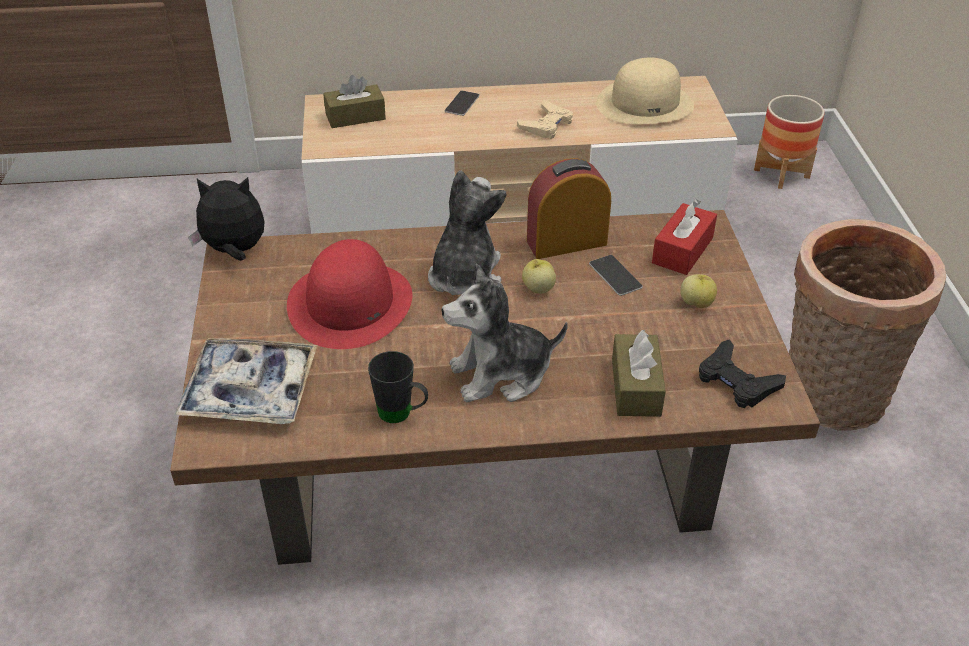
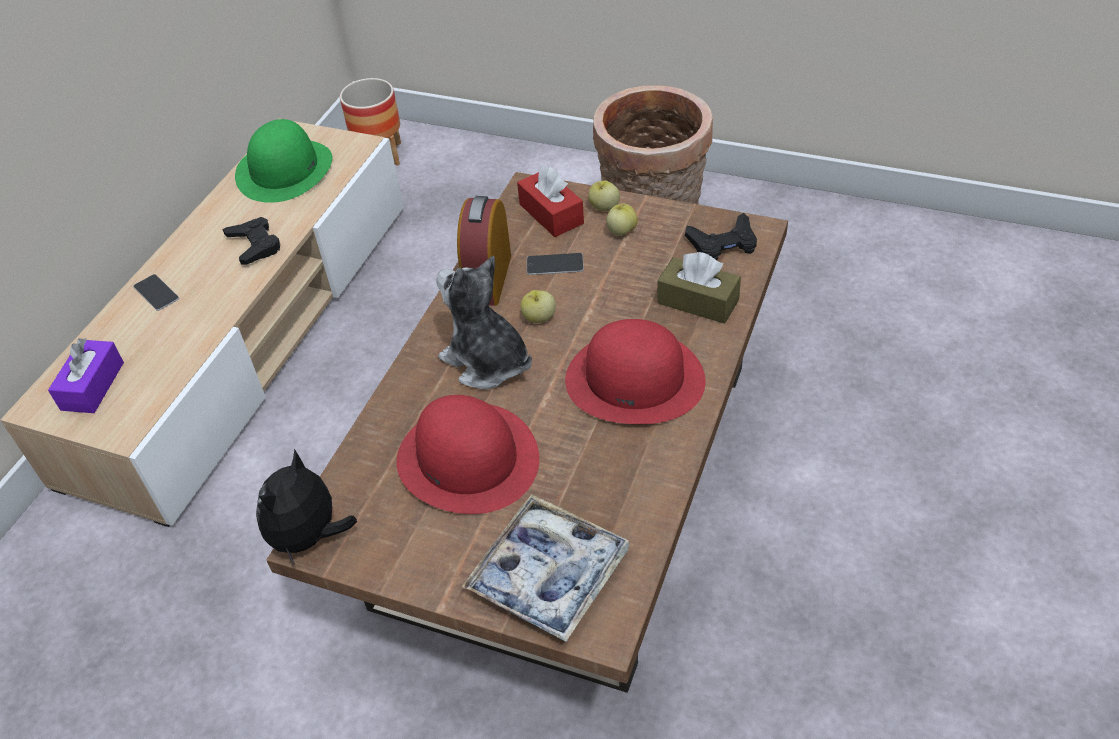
camera: 60 degrees left, 5 degrees up
brown tissue box [323,75,386,128] -> purple tissue box [48,338,124,413]
black mug [368,351,428,423] -> none
plush toy [442,264,568,402] -> red hat [565,319,706,424]
beige game controller [517,100,573,139] -> black game controller [222,217,280,265]
beige hat [596,58,694,124] -> green hat [235,119,333,203]
none -> apple [588,181,620,211]

